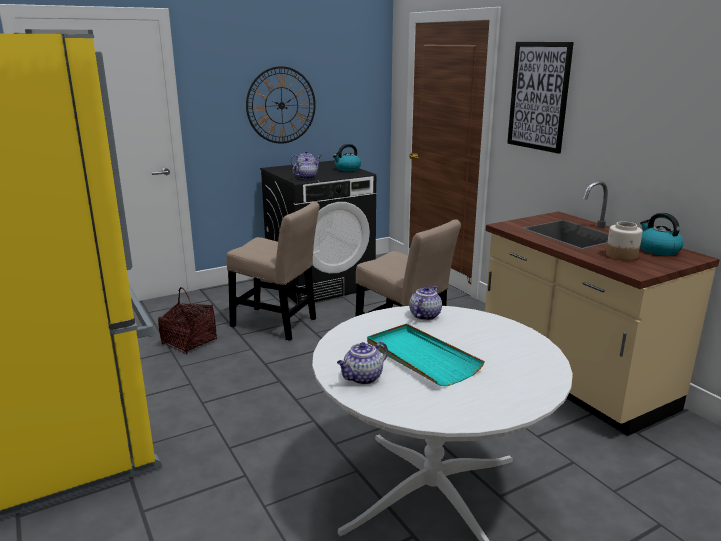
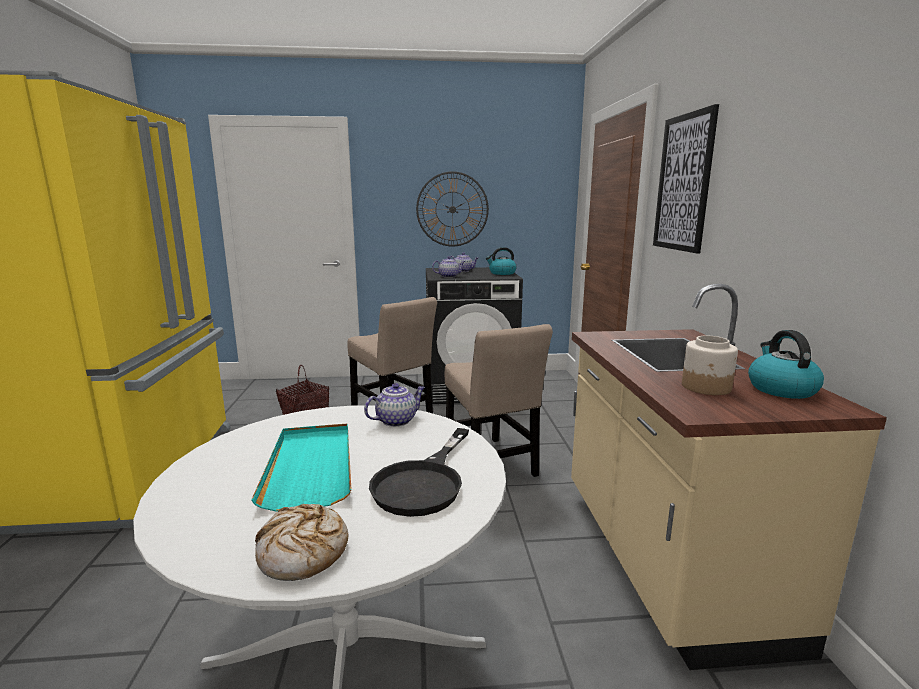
camera: 25 degrees right, 5 degrees down
teapot [337,341,388,385] -> none
none -> bread [255,504,348,581]
none -> black frying pan [369,428,469,517]

